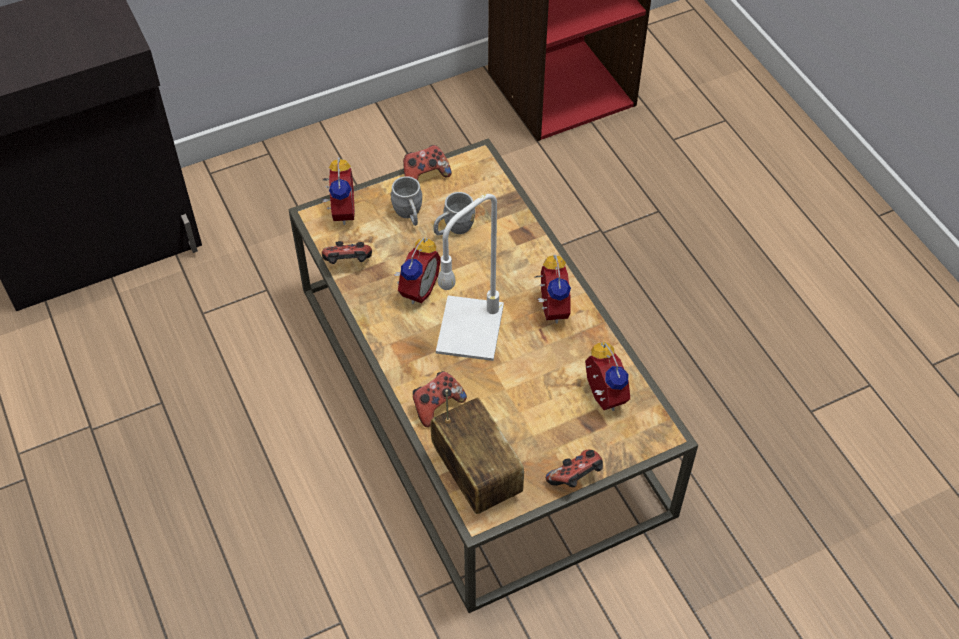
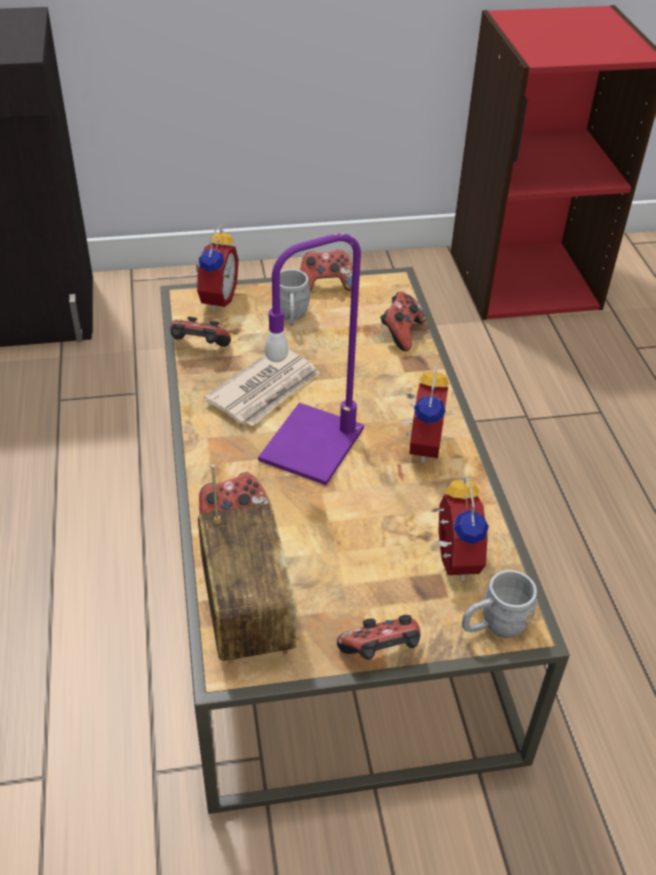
camera: 15 degrees right, 10 degrees down
alarm clock [394,237,441,304] -> newspaper [204,349,320,426]
grey mug [433,192,476,235] -> grey mug moved to [462,570,537,638]
white table lamp [436,194,504,361] -> purple table lamp [258,233,364,485]
none -> game controller [380,292,427,351]

